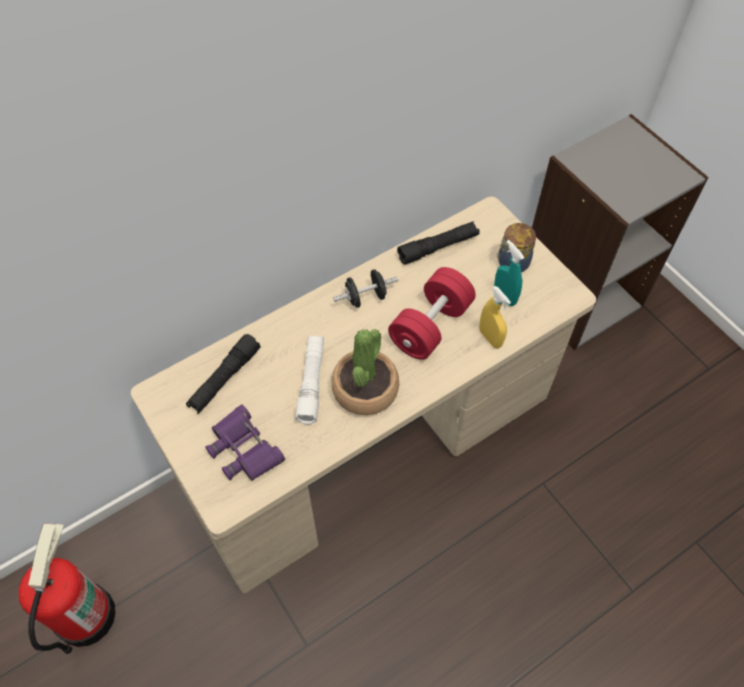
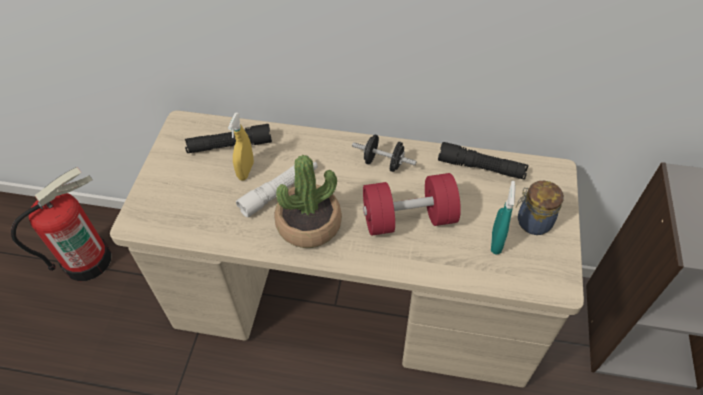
camera: 45 degrees right, 5 degrees down
purple binoculars [205,404,285,481] -> none
yellow spray bottle [479,286,511,348] -> yellow spray bottle moved to [228,113,254,181]

